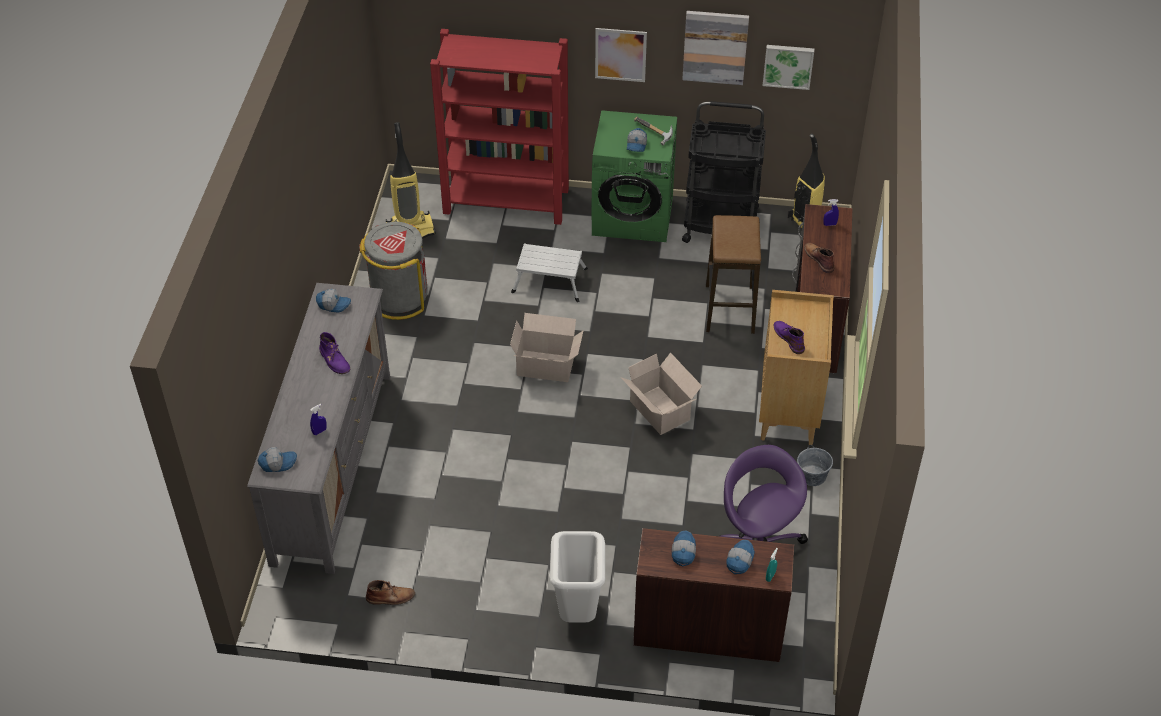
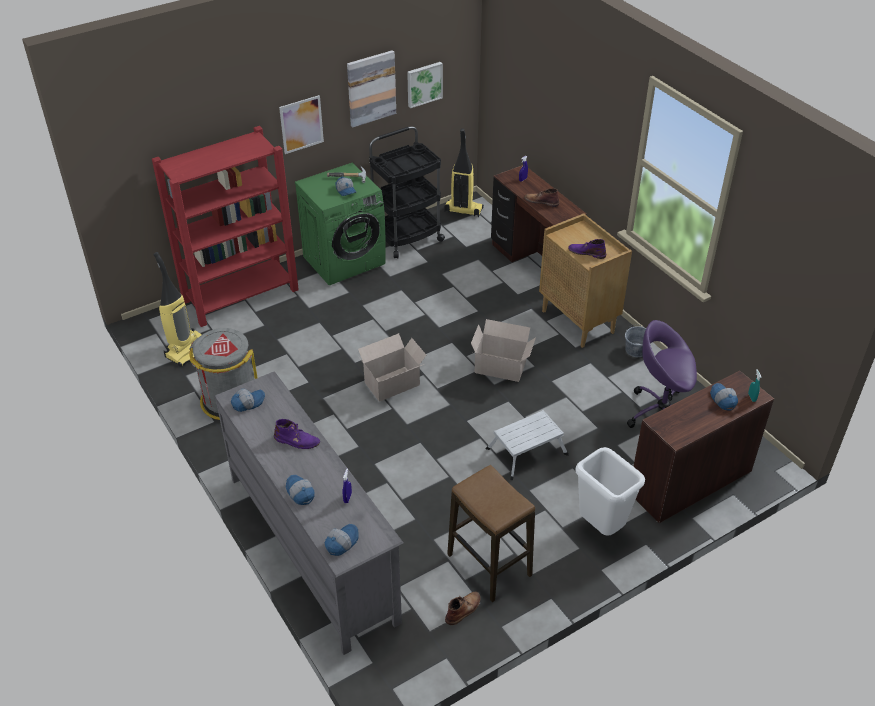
camera: 40 degrees left, 5 degrees down
white step ladder [511,243,588,302] -> white step ladder moved to [486,410,569,480]
cap [672,530,696,567] -> cap moved to [286,475,315,505]
stool [706,215,761,334] -> stool moved to [447,465,535,602]

